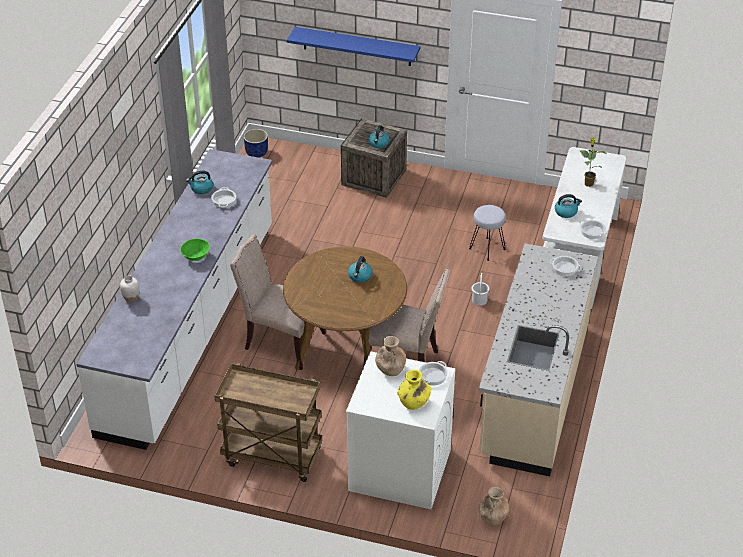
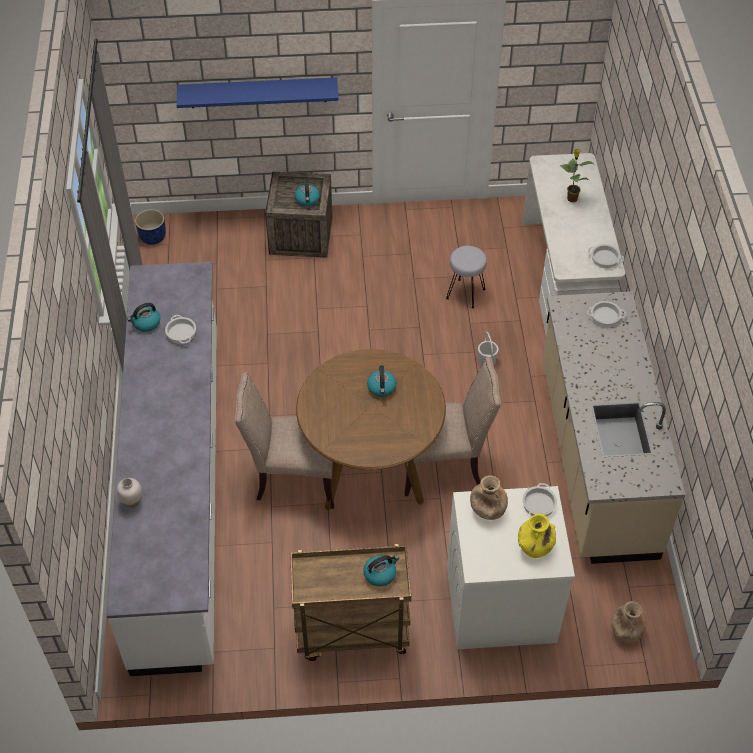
camera: 20 degrees left, 10 degrees up
green bowl [180,239,210,261] -> none
kettle [555,194,582,218] -> kettle moved to [363,555,399,587]

